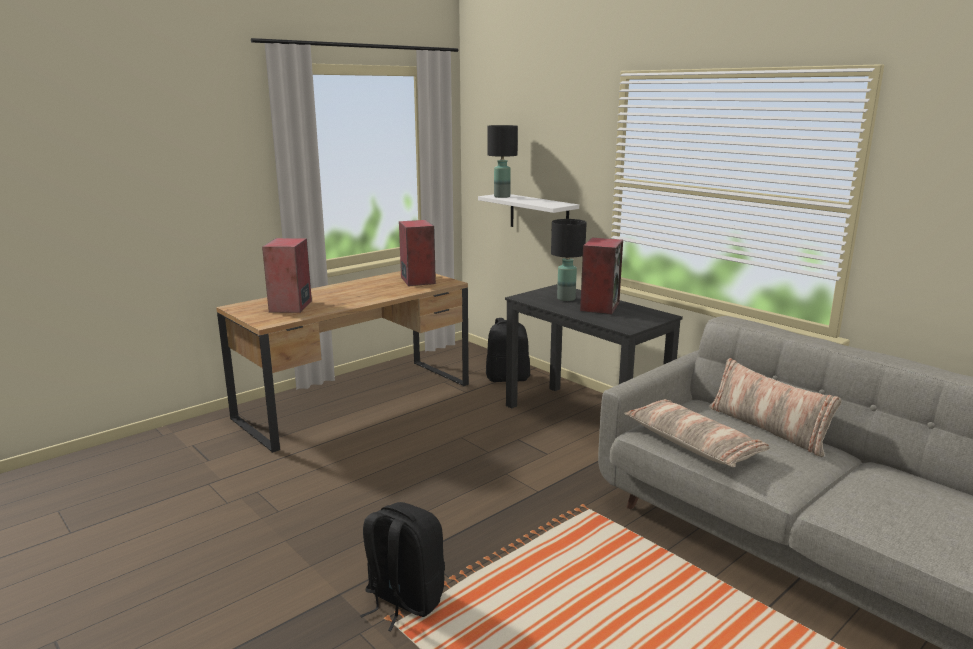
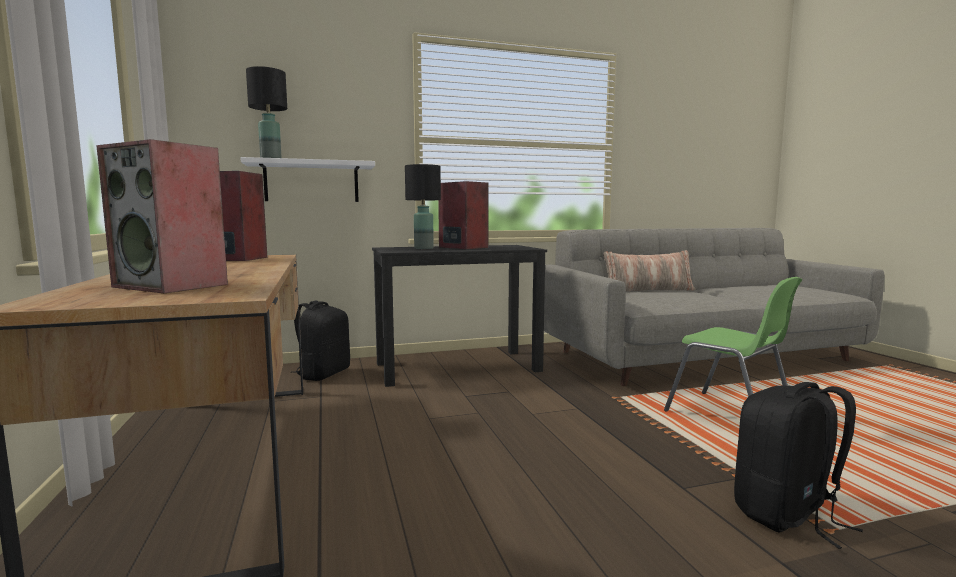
camera: 65 degrees left, 10 degrees down
pillow [624,399,770,467] -> none
none -> green chair [664,277,802,411]

